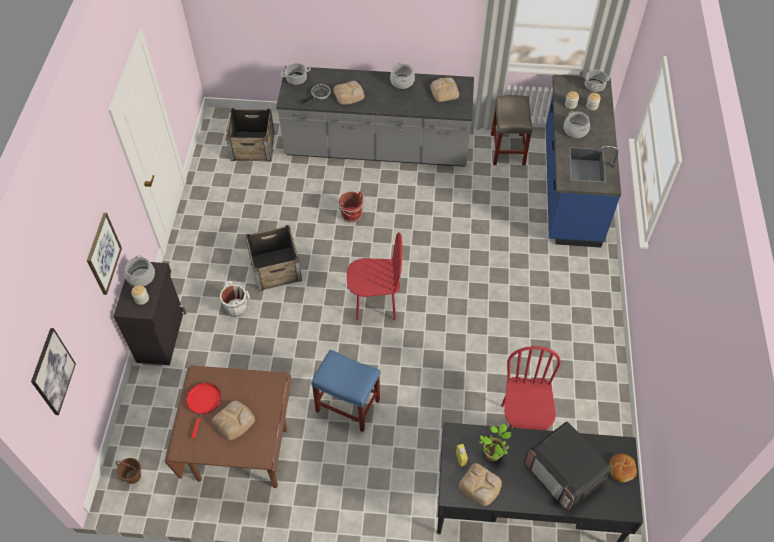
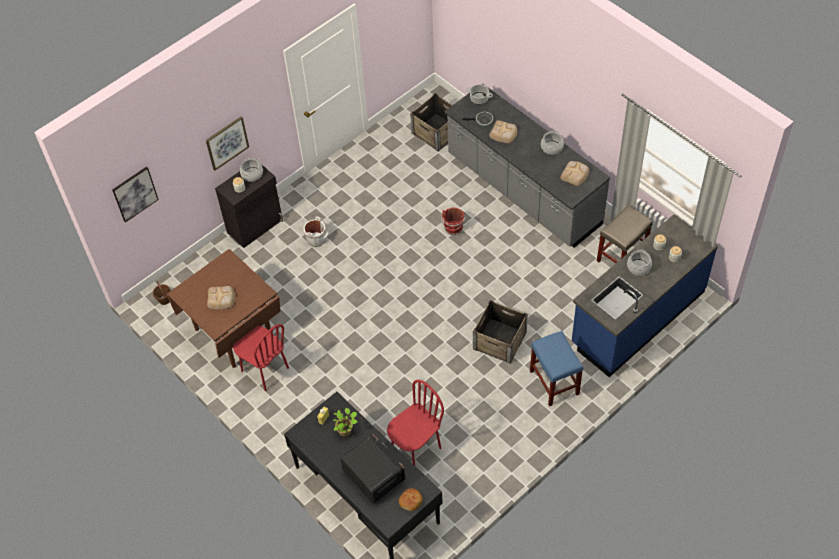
camera: 45 degrees right, 0 degrees up
red frying pan [186,383,221,438] -> none
crate [245,225,302,291] -> crate moved to [473,300,528,364]
blue stool [311,349,380,432] -> blue stool moved to [530,331,583,406]
red chair [347,232,402,320] -> red chair moved to [233,324,289,391]
bread [459,463,502,506] -> none
microwave [524,422,611,511] -> microwave turned 135 degrees clockwise [340,434,406,504]
cooking pot [585,70,608,92] -> none

